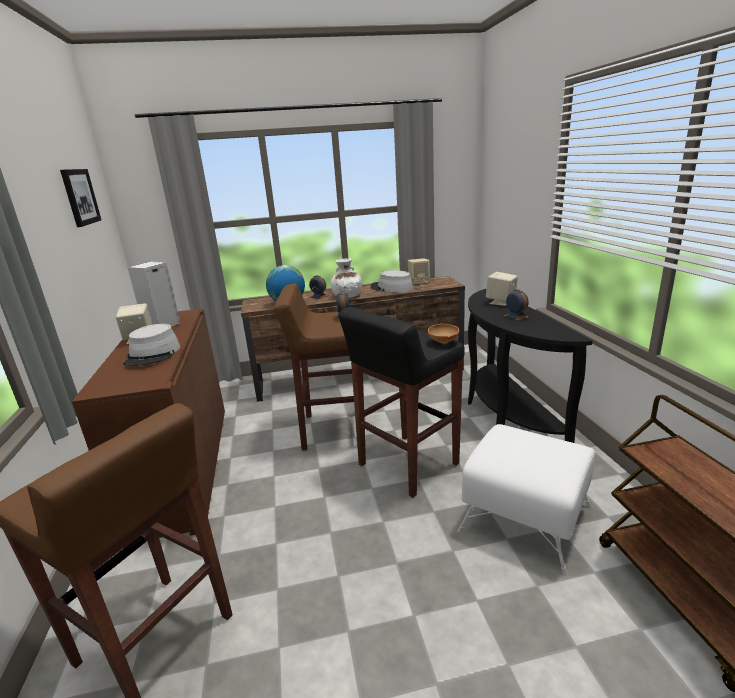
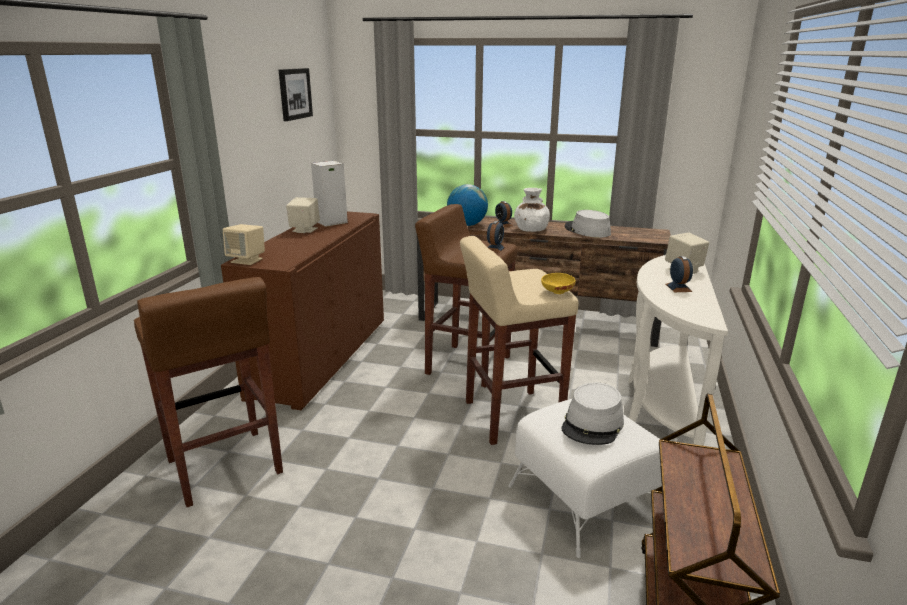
camera: 25 degrees right, 0 degrees up
grey hat [123,324,180,366] -> grey hat moved to [561,382,624,445]
black stool [339,307,465,498] -> beige stool [460,236,579,445]
beige speaker [408,258,430,284] -> beige speaker moved to [223,224,265,265]
brown bowl [428,324,459,343] -> yellow bowl [541,273,576,294]
black console table [468,289,592,443] -> white console table [628,255,728,446]

